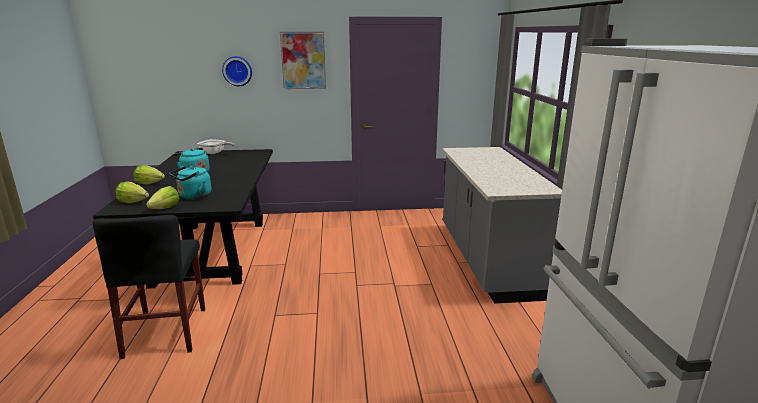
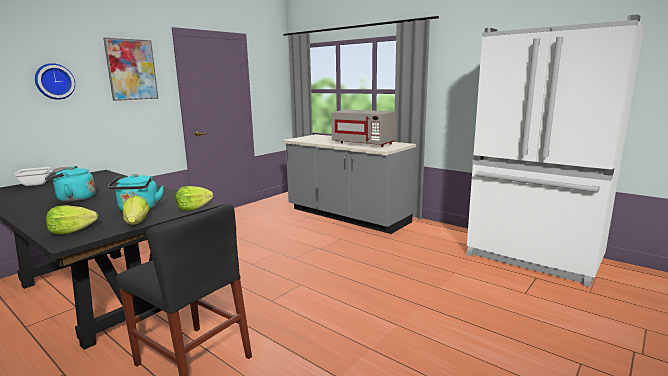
camera: 45 degrees left, 5 degrees down
lettuce [133,165,165,185] -> lettuce moved to [176,186,213,211]
none -> grey microwave [331,110,396,147]

